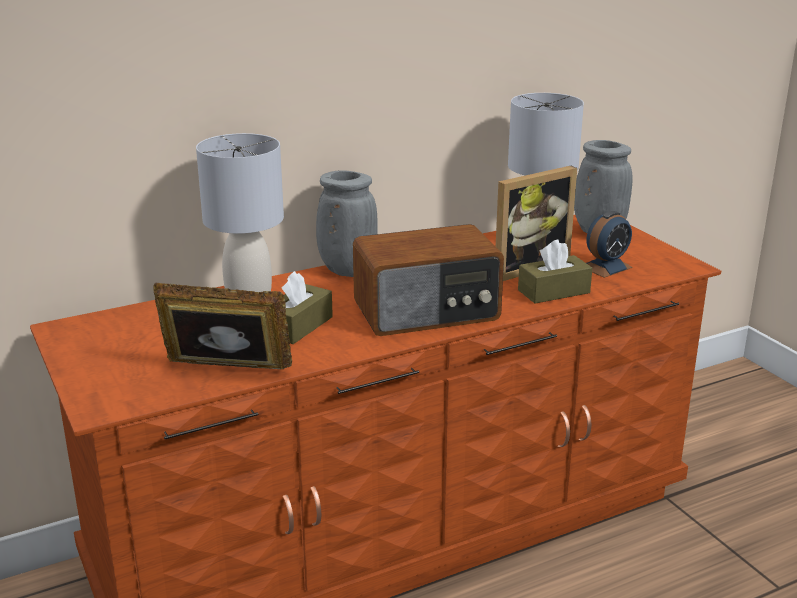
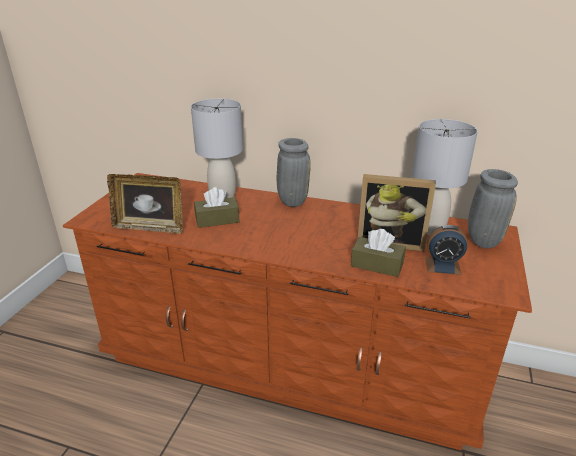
camera: 45 degrees right, 5 degrees up
picture frame [153,283,292,369] -> picture frame turned 135 degrees clockwise [107,174,183,234]
radio [353,224,504,336] -> none

